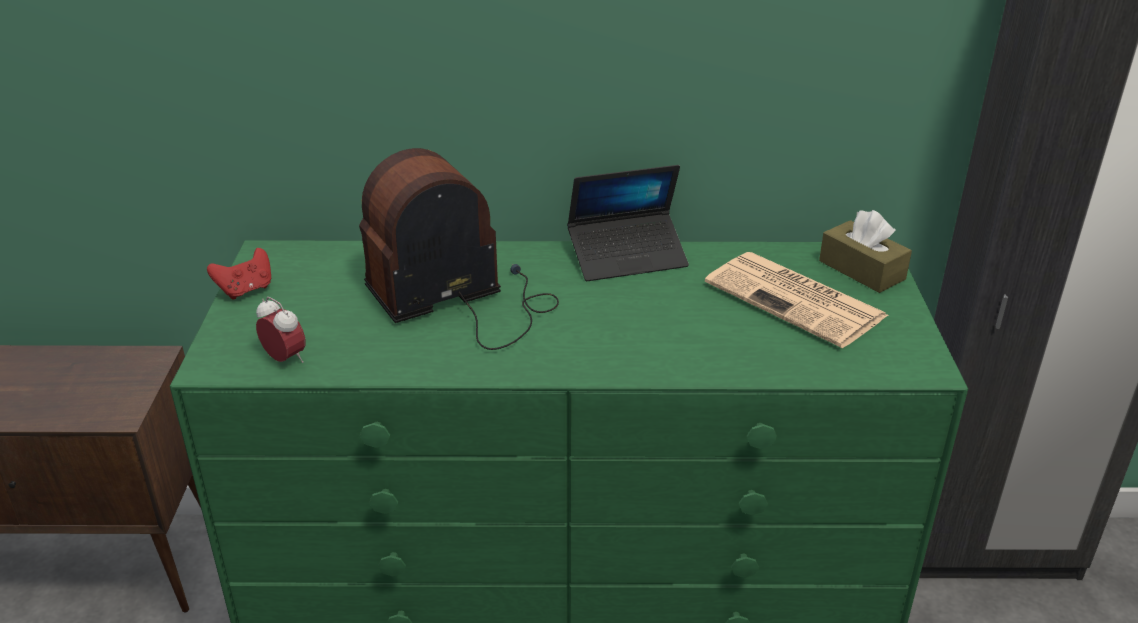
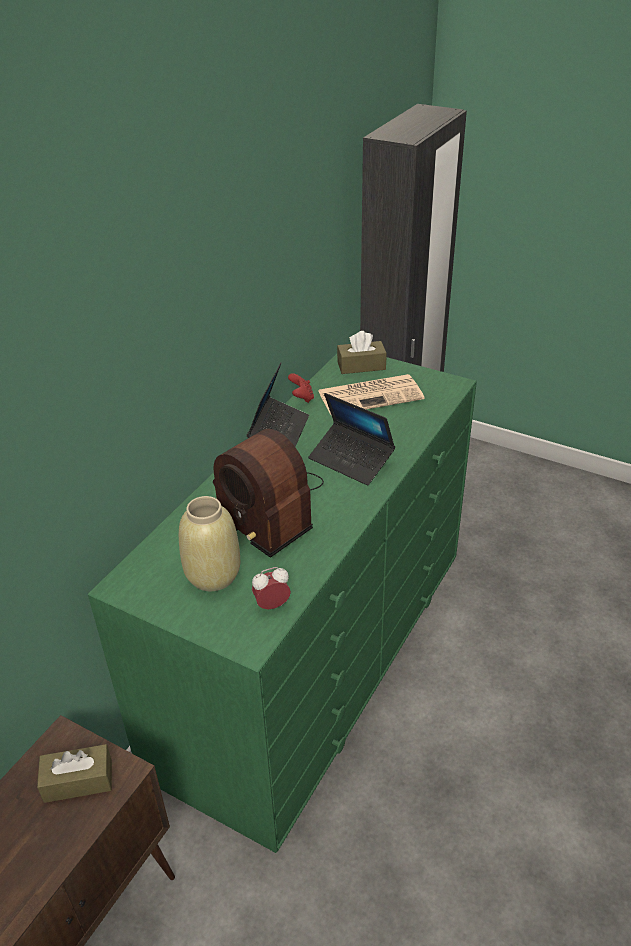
camera: 60 degrees left, 5 degrees up
red game controller [207,248,271,299] -> red game controller moved to [288,373,314,403]
radio [359,148,559,350] -> radio turned 45 degrees counterclockwise [213,429,324,558]
none -> brown tissue box [37,744,112,803]
none -> beige vase [179,496,240,591]
none -> laptop [308,393,395,485]

